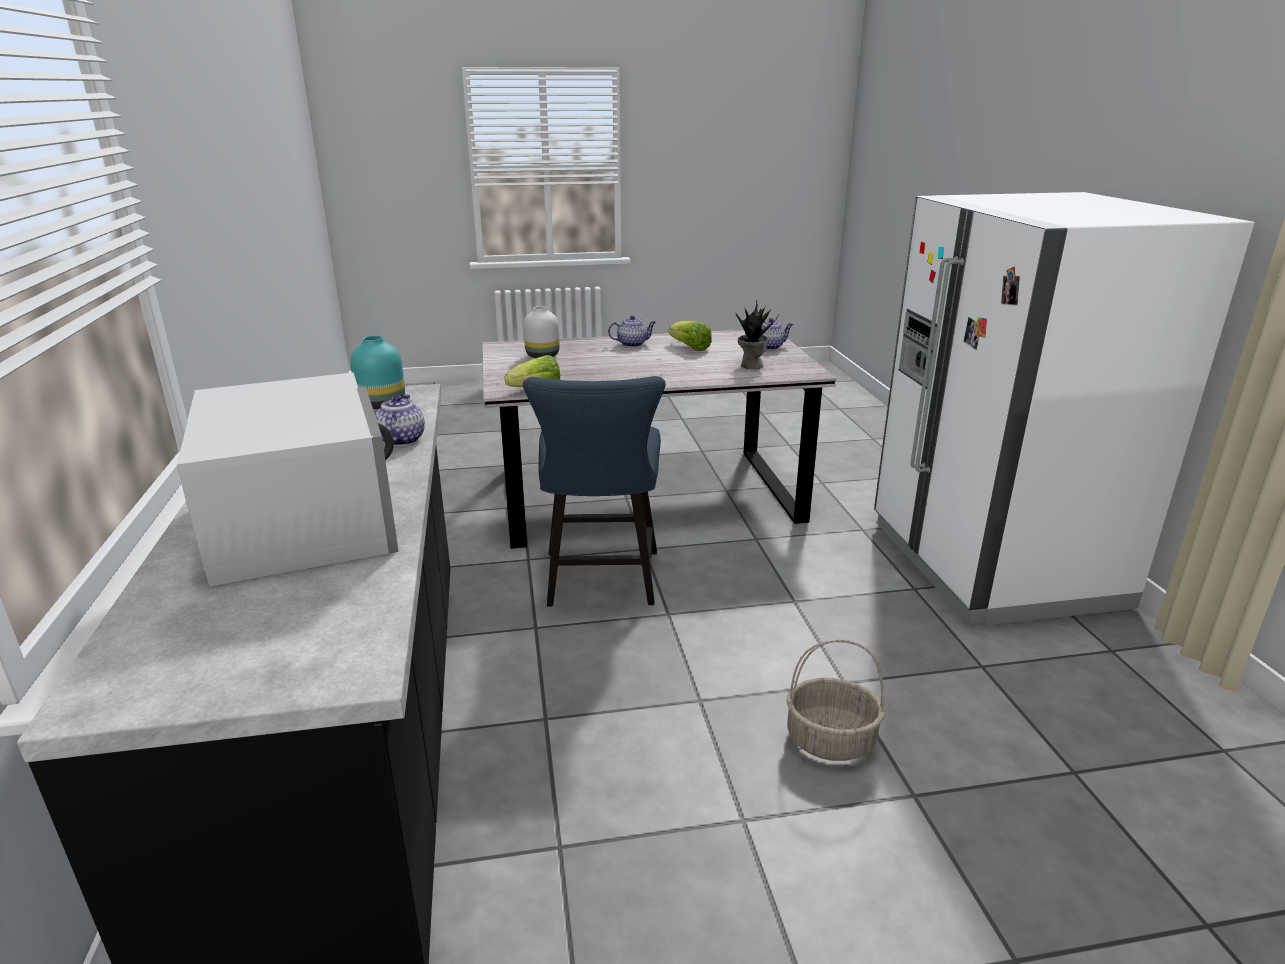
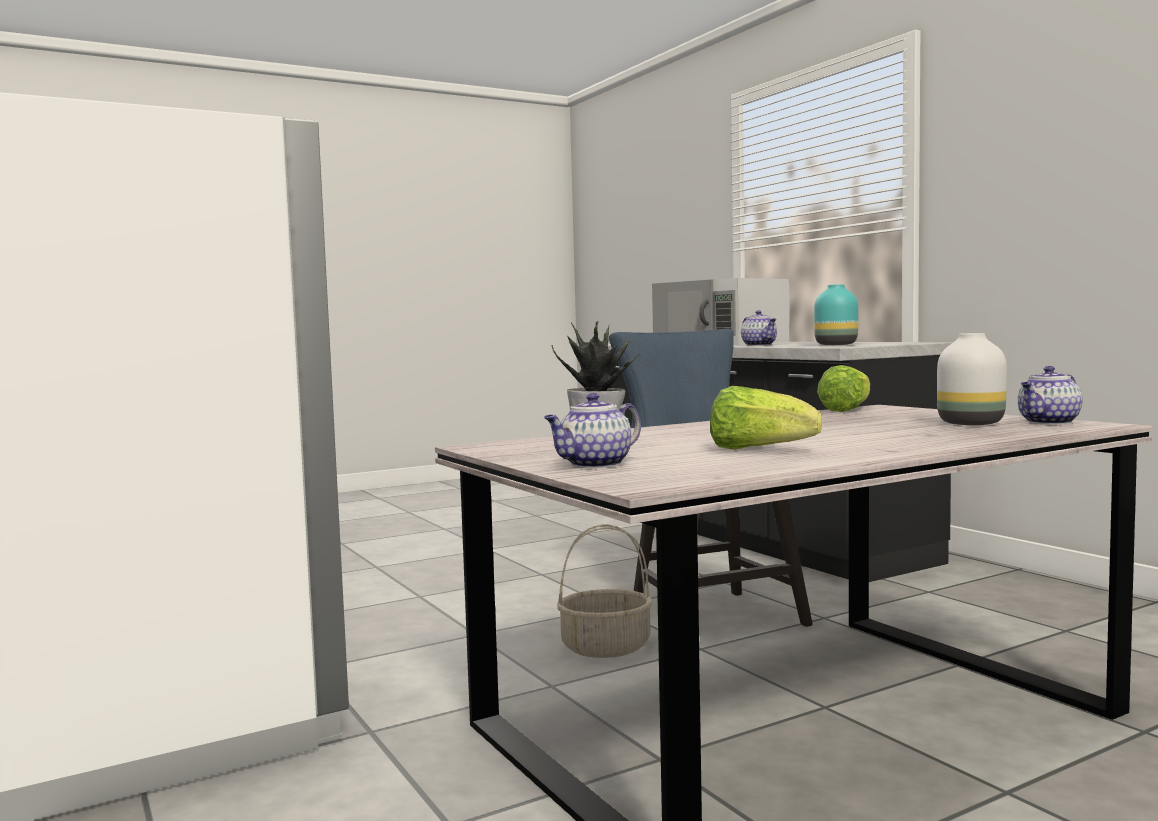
camera: 160 degrees right, 20 degrees down
teapot [608,315,656,347] -> teapot moved to [1018,366,1083,424]
basket [786,640,885,761] -> basket moved to [557,524,653,658]

